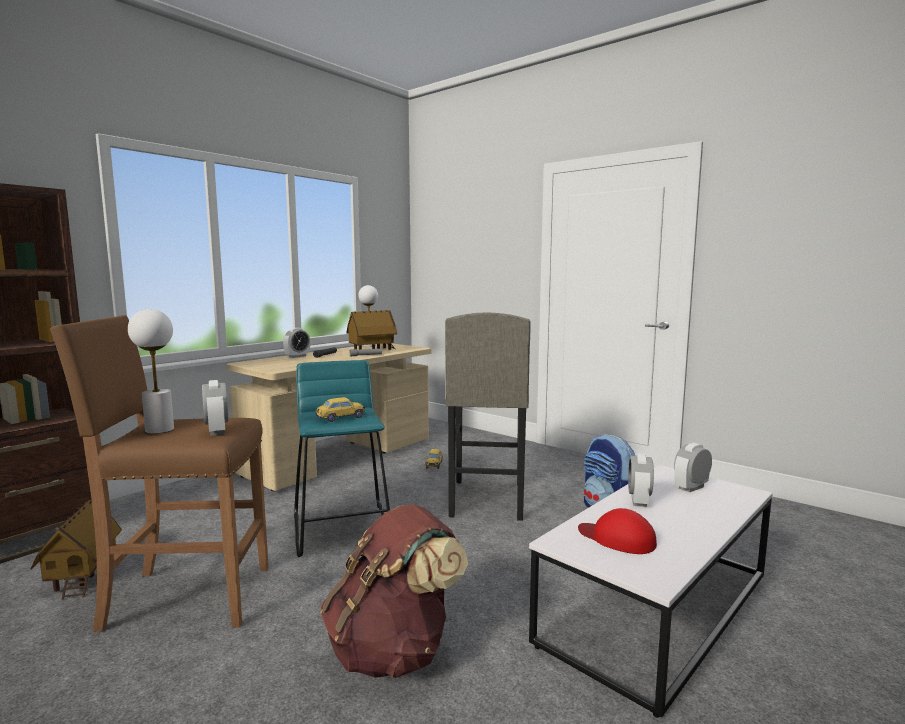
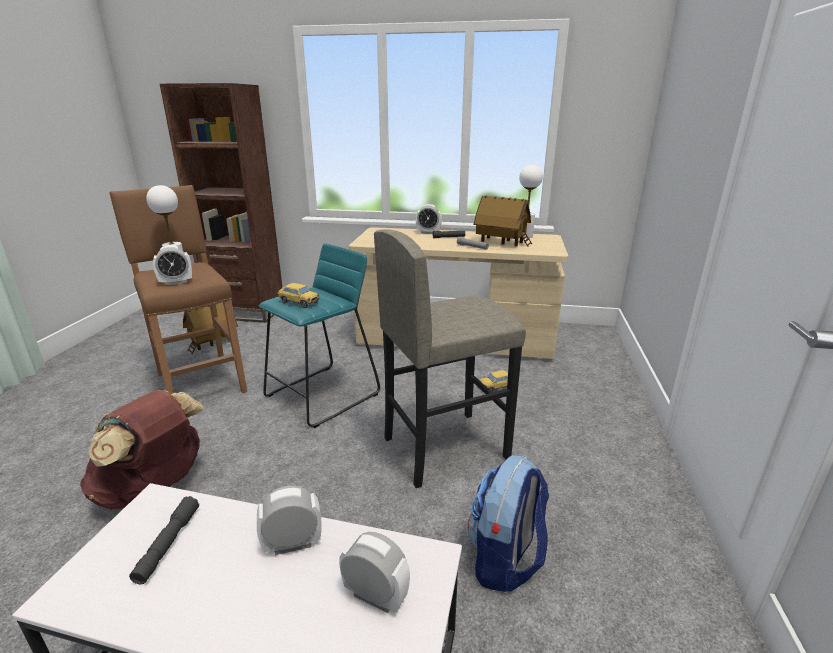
camera: 60 degrees right, 15 degrees up
alarm clock [202,380,229,436] -> alarm clock turned 150 degrees counterclockwise [153,245,192,285]
red cap [578,508,657,554] -> grey flashlight [129,496,199,584]

